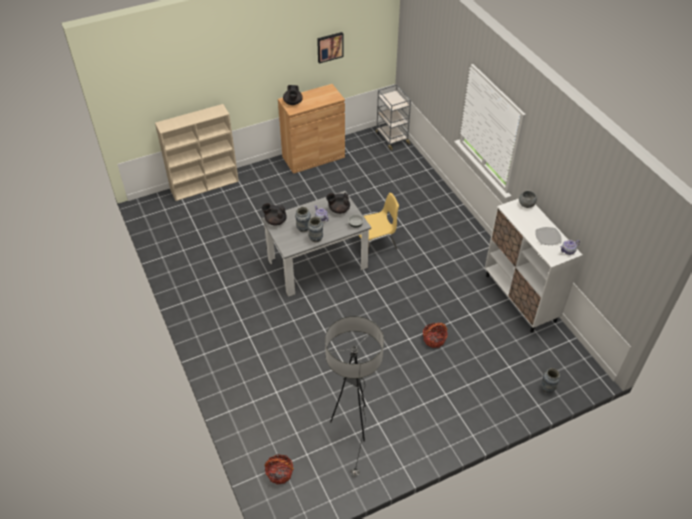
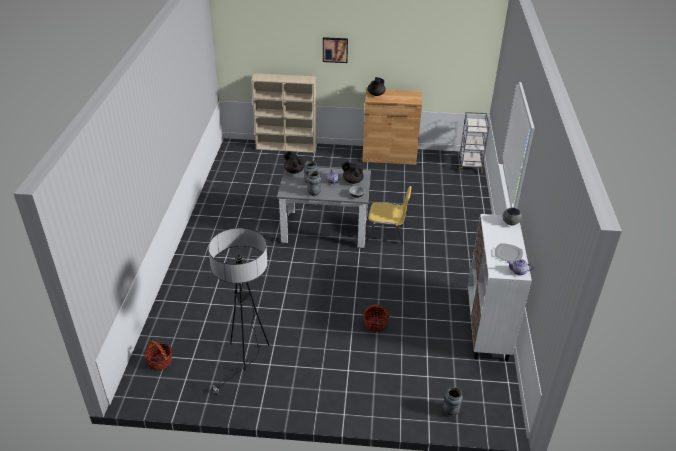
camera: 30 degrees right, 10 degrees down
picture [317,32,343,64] -> picture moved to [323,37,348,63]

